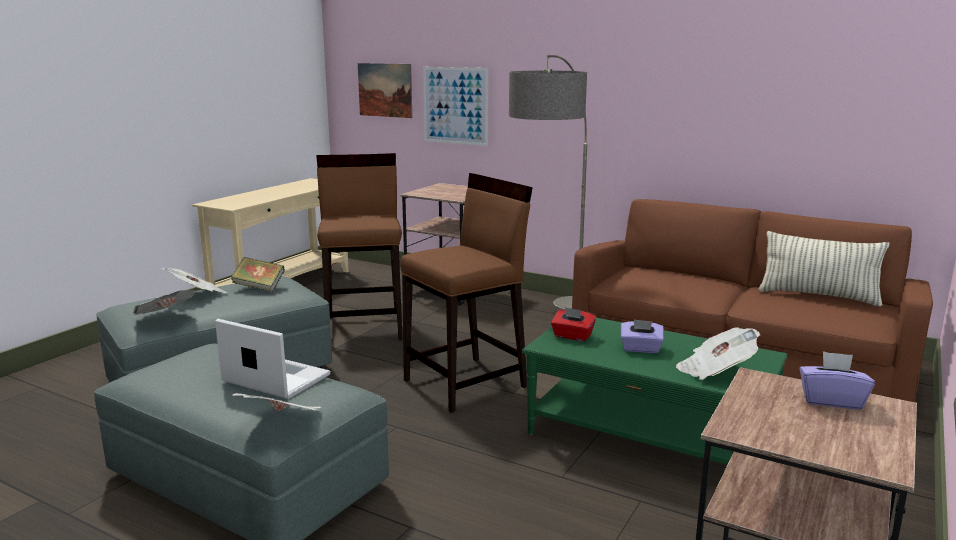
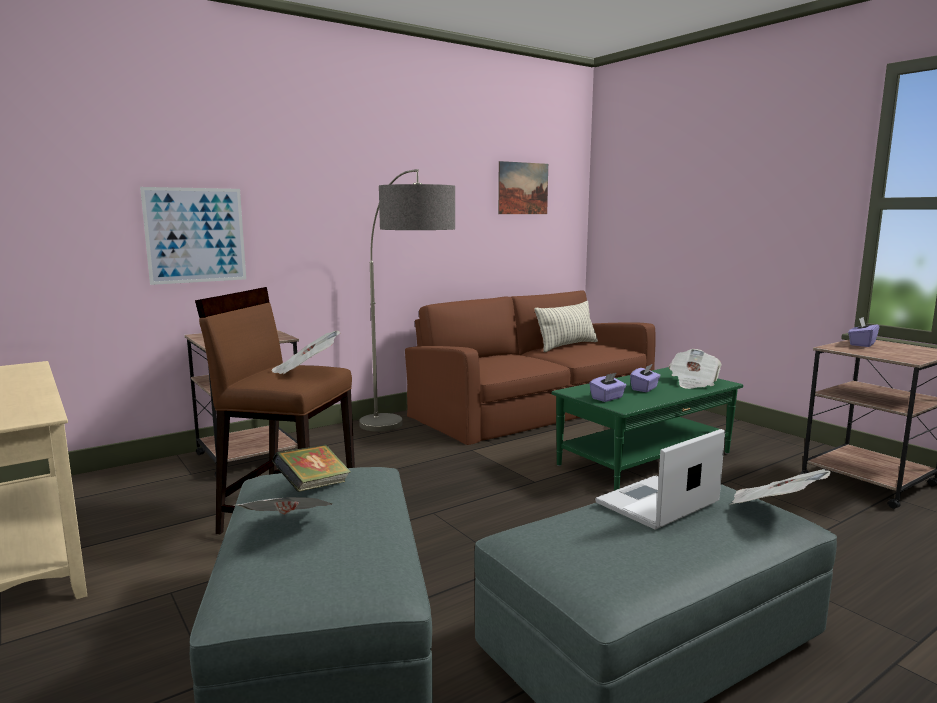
camera: 65 degrees left, 5 degrees down
newspaper [133,290,194,315] -> newspaper moved to [271,331,340,374]
picture [358,63,412,118] -> picture moved to [498,161,548,214]
brown stool [400,173,533,413] -> none
red tissue box [551,307,596,341] -> purple tissue box [589,373,627,402]

